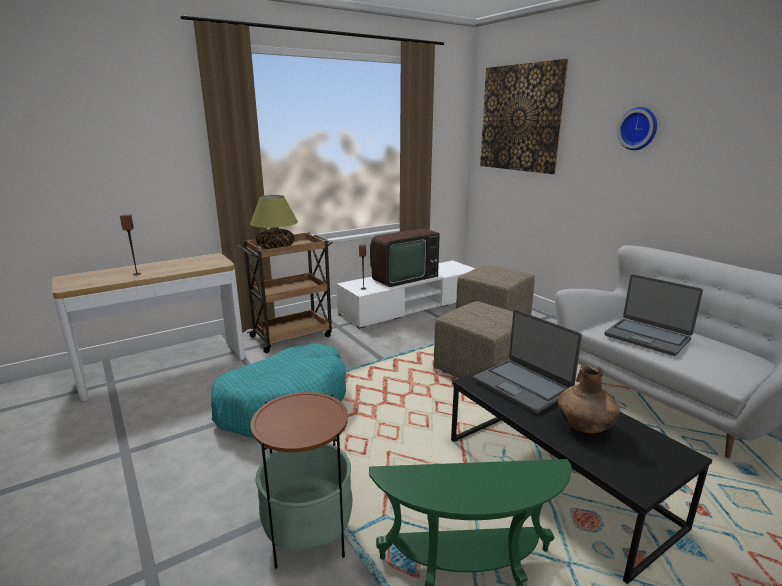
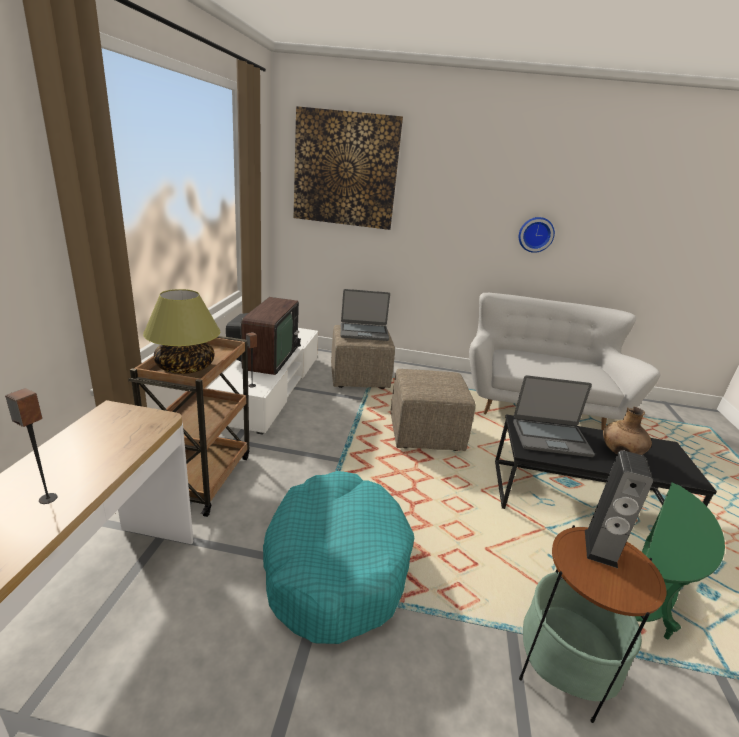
camera: 50 degrees left, 5 degrees up
laptop [604,274,703,356] -> laptop moved to [341,289,390,341]
wall clock [617,107,657,150] -> wall clock moved to [519,217,555,253]
none -> speaker [585,450,653,568]

